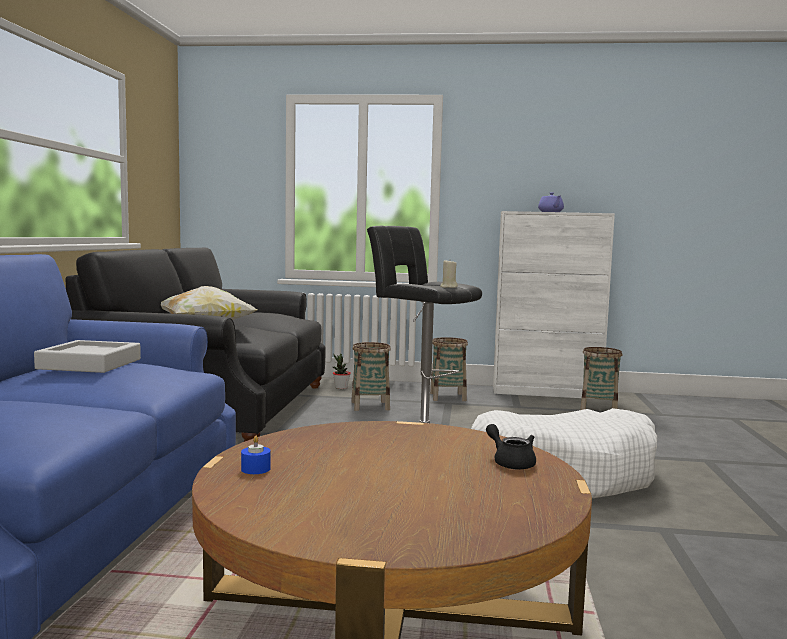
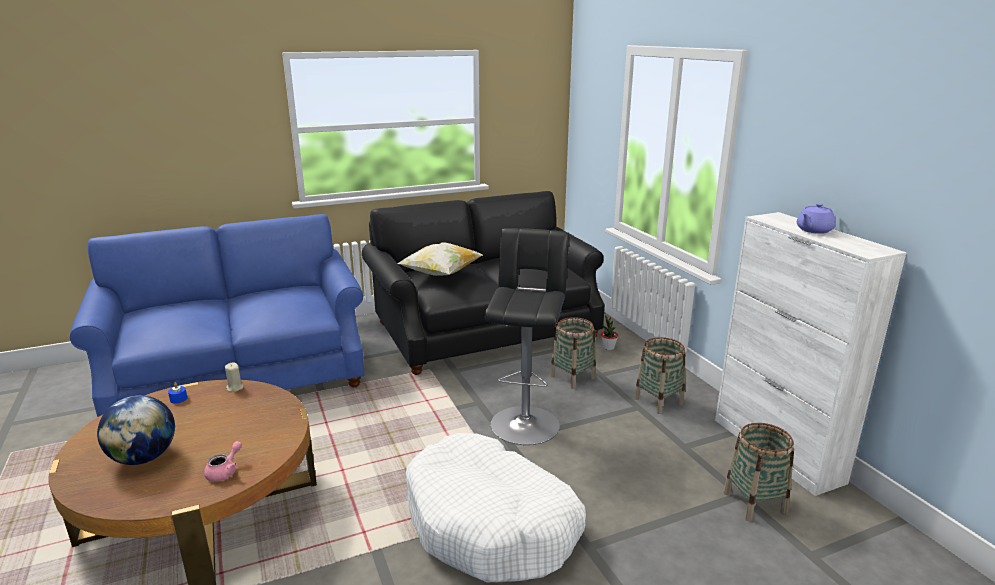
camera: 60 degrees right, 15 degrees up
grey tray [34,340,141,373] -> none
beige candle [440,260,458,288] -> beige candle moved to [225,362,243,392]
black teapot [486,424,536,470] -> pink teapot [204,441,242,482]
none -> globe [97,395,175,465]

